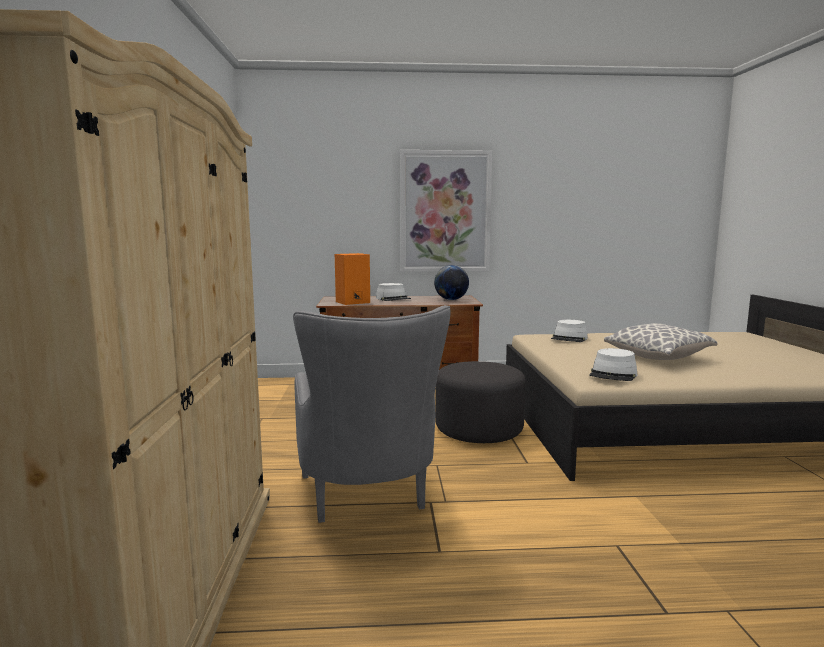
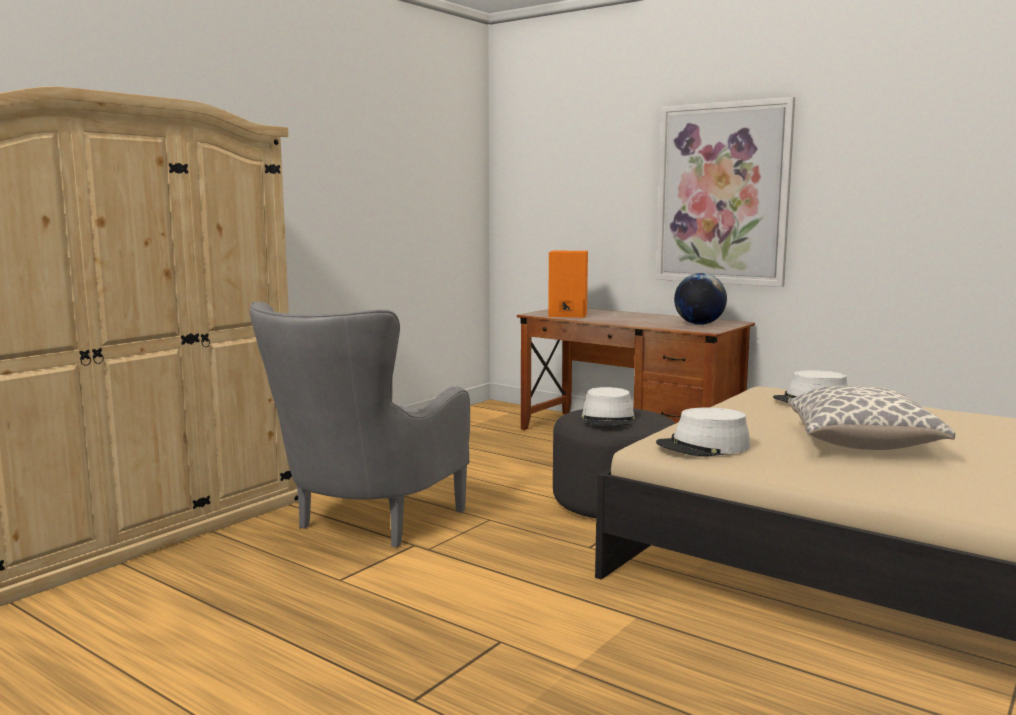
camera: 40 degrees right, 0 degrees up
white hat [376,283,411,301] -> white hat moved to [582,387,635,426]

